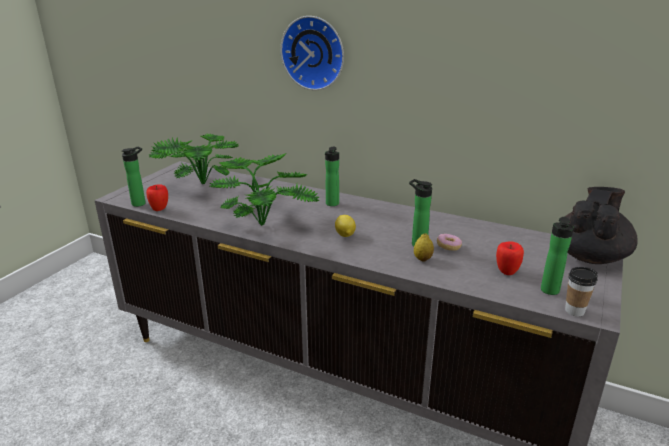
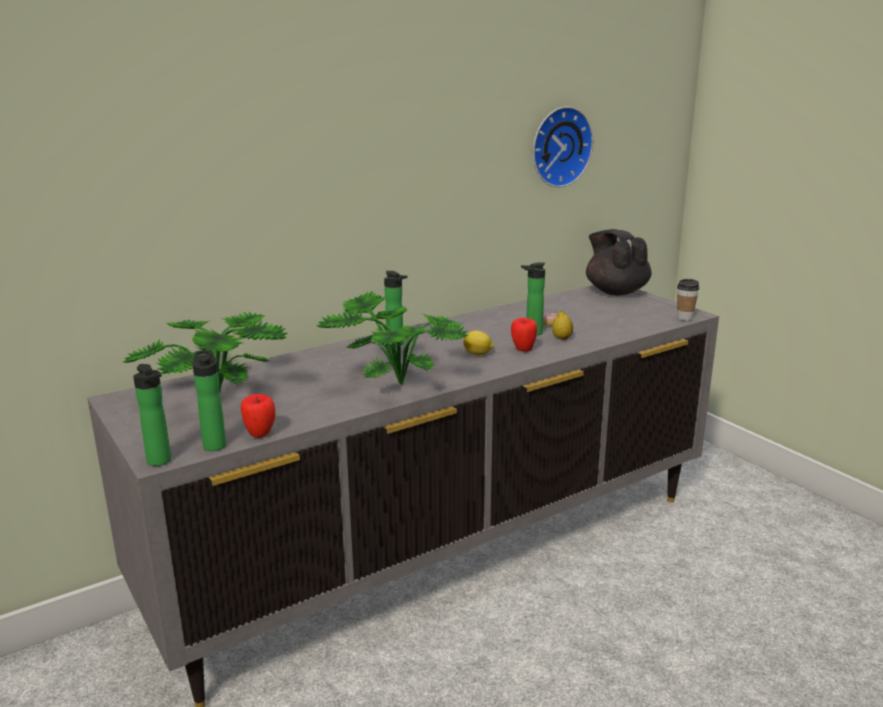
camera: 60 degrees left, 5 degrees down
wall clock [281,16,344,90] -> wall clock moved to [533,106,593,188]
apple [496,241,524,275] -> apple moved to [511,318,537,352]
bottle [541,217,574,295] -> bottle moved to [133,364,171,466]

